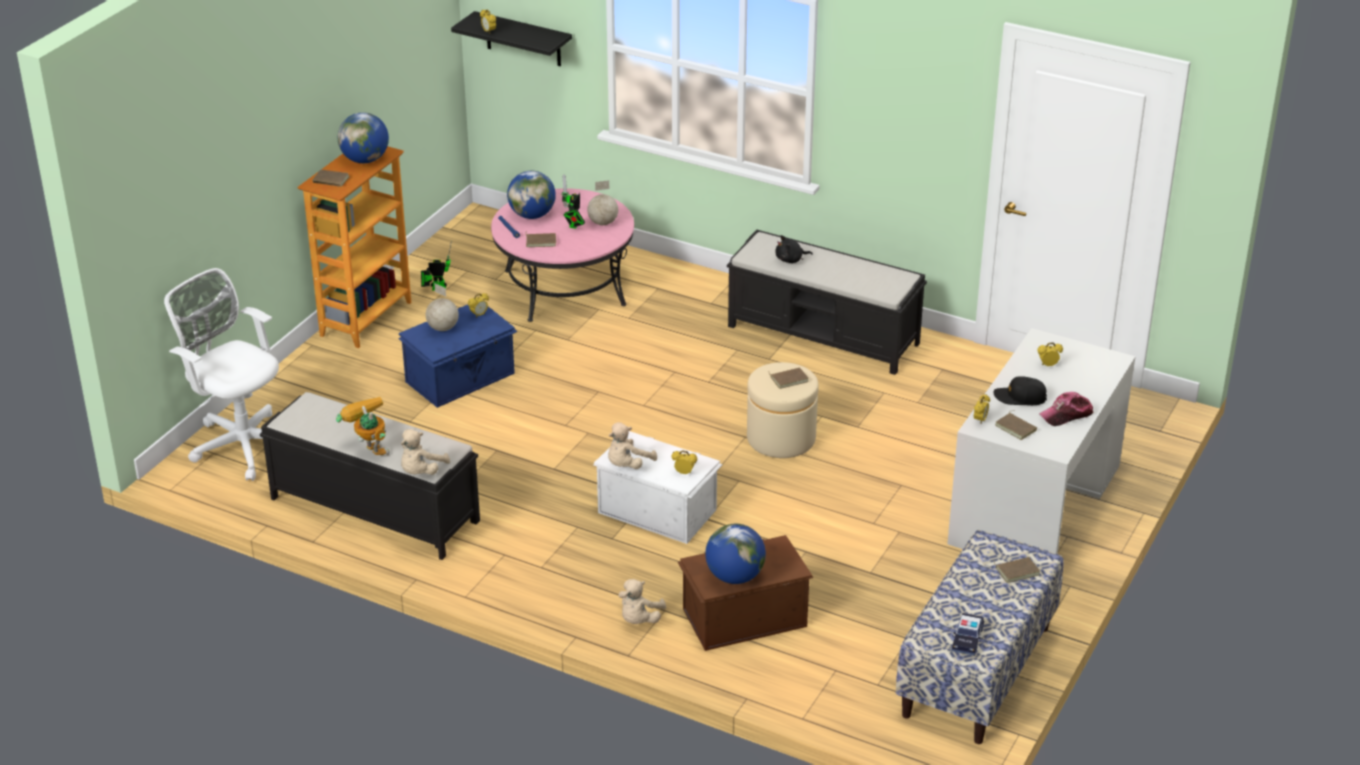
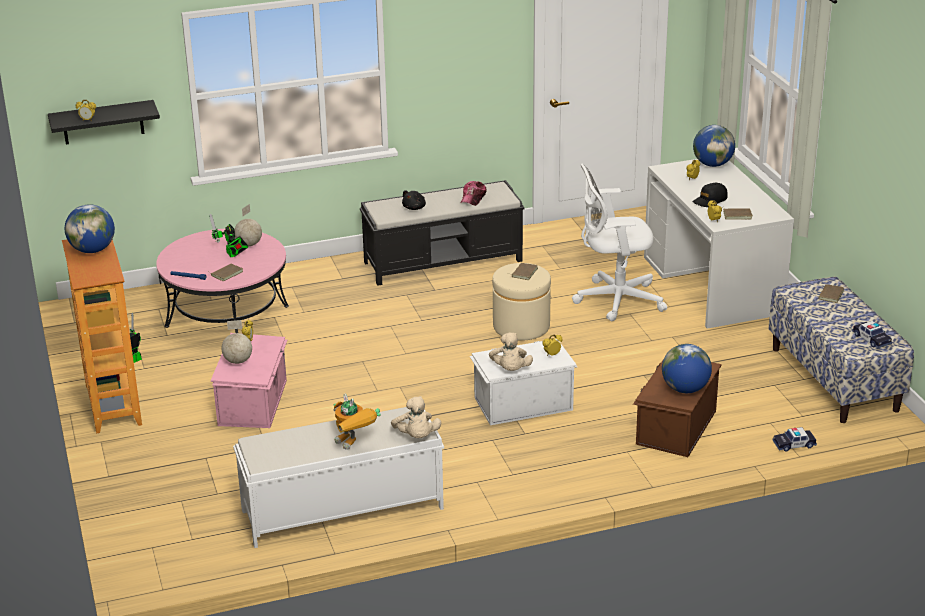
camera: 45 degrees left, 5 degrees down
white office chair [164,268,279,481] -> white office chair moved to [572,164,667,321]
black bench [260,392,480,560] -> white bench [233,407,444,548]
brown book [313,170,349,187] -> none
toy robot [336,397,390,455] -> toy robot turned 135 degrees counterclockwise [334,394,381,450]
blue storage box [398,305,518,408] -> pink storage box [211,333,287,428]
globe [507,171,556,219] -> globe moved to [693,125,735,167]
beige plush toy [618,579,666,624] -> none
cap [1039,392,1094,426] -> cap moved to [460,181,487,206]
none -> toy car [773,427,817,452]

